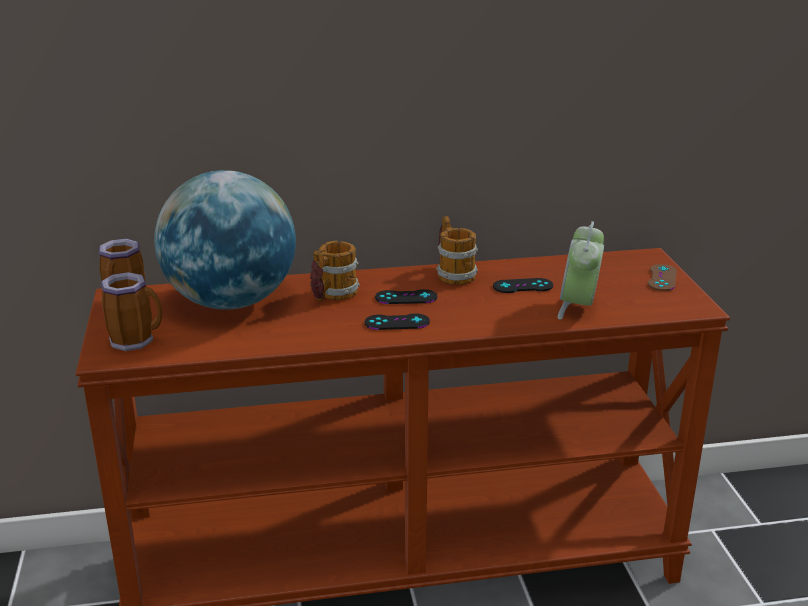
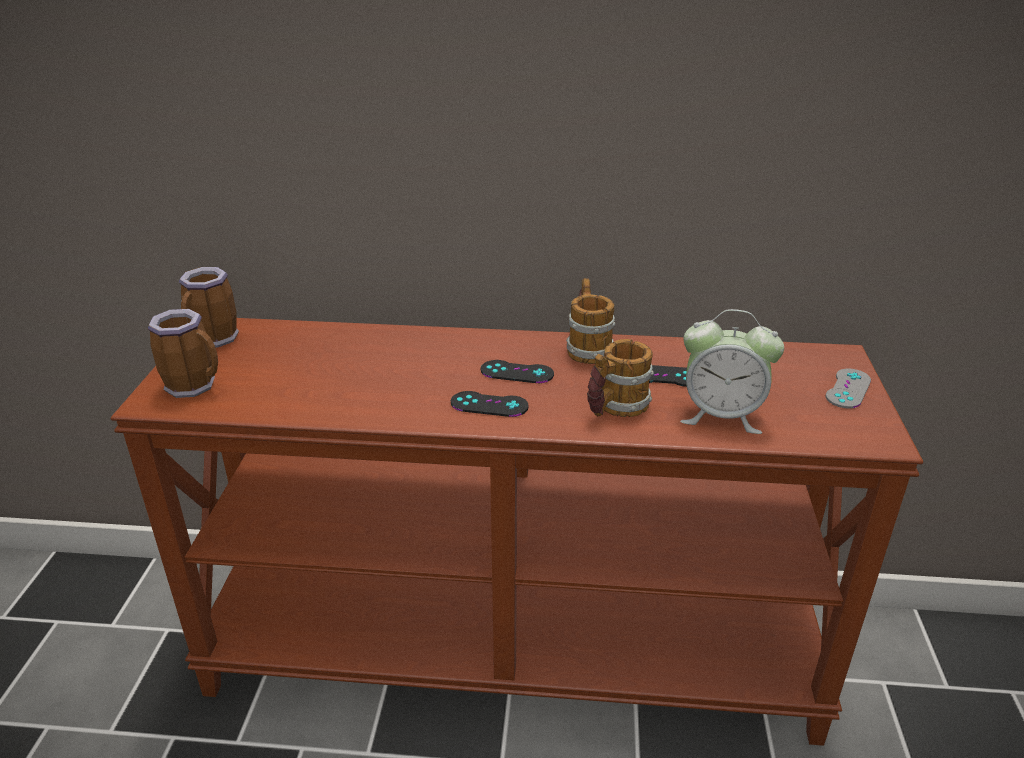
camera: 15 degrees right, 5 degrees up
globe [154,170,296,310] -> none
mug [310,241,360,302] -> mug moved to [587,339,654,417]
alarm clock [558,221,604,320] -> alarm clock turned 105 degrees counterclockwise [680,309,784,434]
brown game controller [648,264,677,291] -> grey game controller [826,368,871,409]

